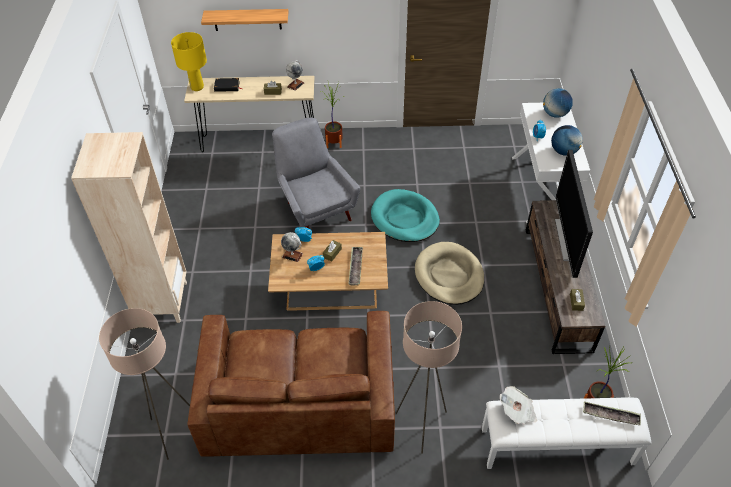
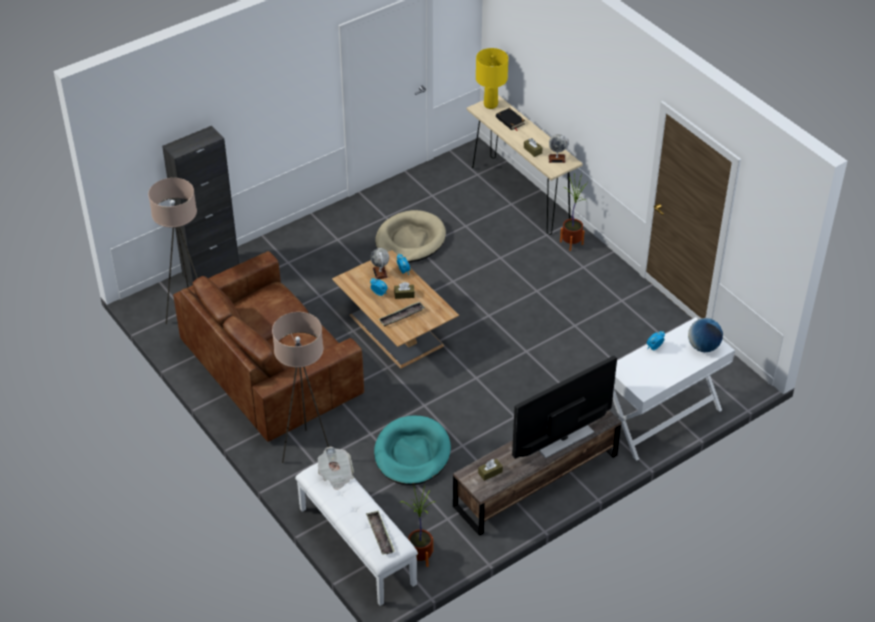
camera: 55 degrees right, 5 degrees down
beige bookcase [71,132,187,323] -> none
shelf [201,9,289,31] -> none
grey armchair [272,118,361,228] -> none
turquoise dog bed [371,189,440,242] -> turquoise dog bed moved to [374,415,451,485]
beige dog bed [415,242,484,305] -> beige dog bed moved to [375,210,446,262]
globe [551,125,583,156] -> none
none -> black cabinet [162,126,239,286]

